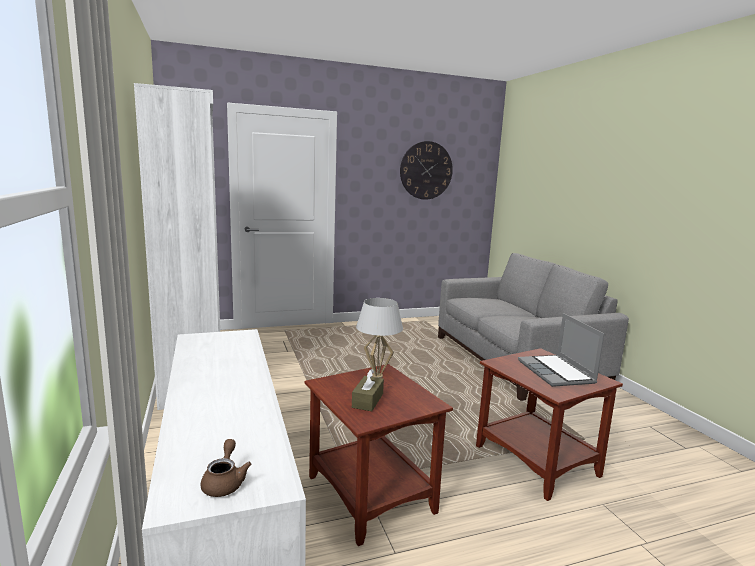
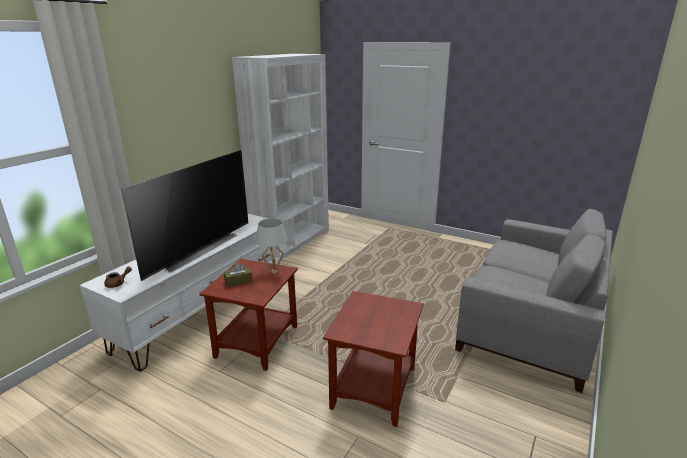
camera: 50 degrees right, 10 degrees up
wall clock [400,141,453,200] -> none
laptop [518,313,604,387] -> none
none -> television [121,150,248,281]

